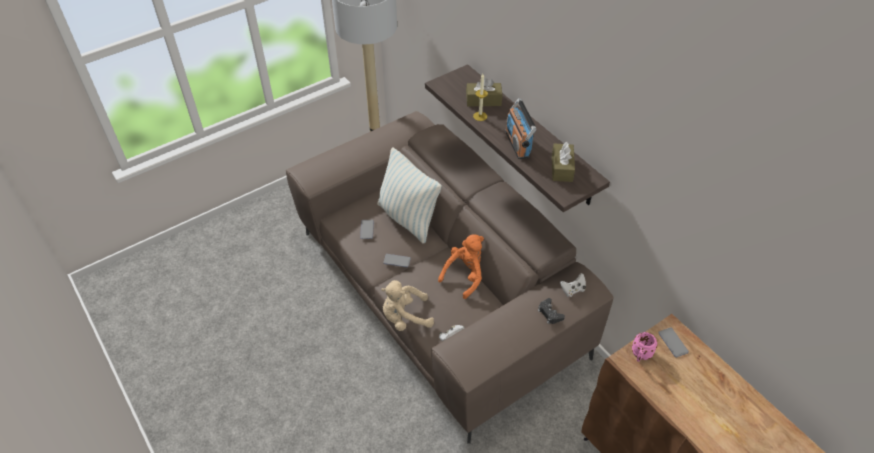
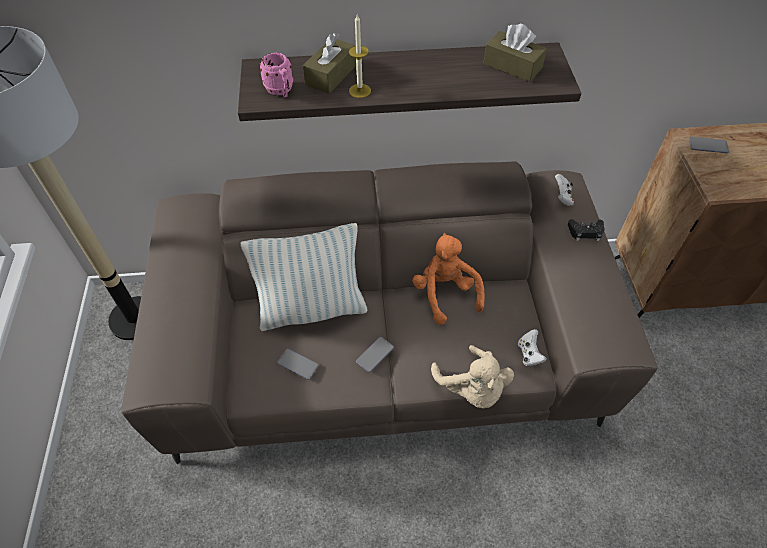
camera: 60 degrees left, 5 degrees up
beige plush toy [381,280,434,331] -> beige plush toy turned 45 degrees counterclockwise [431,345,514,408]
radio [505,98,537,159] -> none
pink mug [632,332,657,362] -> pink mug moved to [259,53,293,97]

